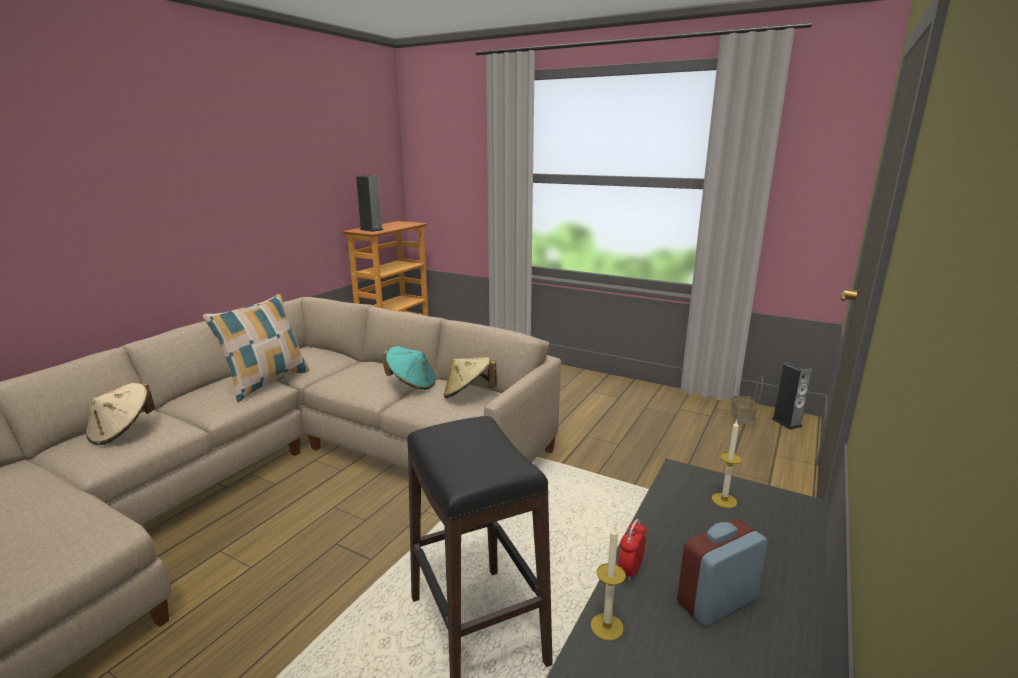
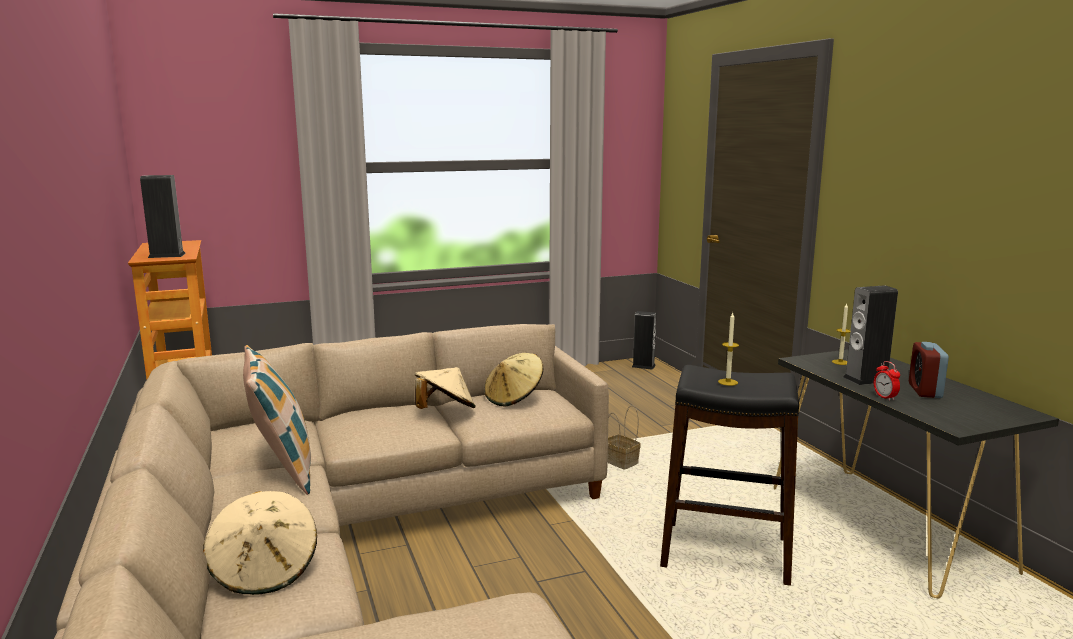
camera: 50 degrees left, 5 degrees down
turquoise hat [383,346,436,390] -> beige hat [415,367,476,409]
candle [591,526,626,641] -> candle moved to [718,313,739,386]
basket [731,375,763,424] -> basket moved to [608,405,641,469]
none -> speaker [843,285,898,385]

